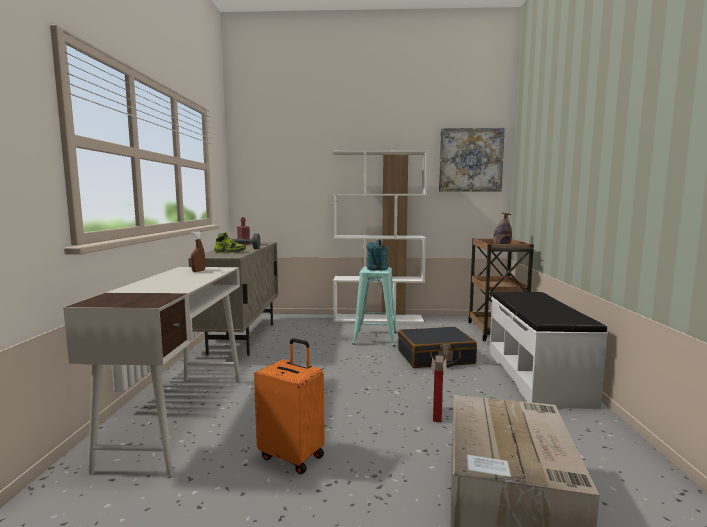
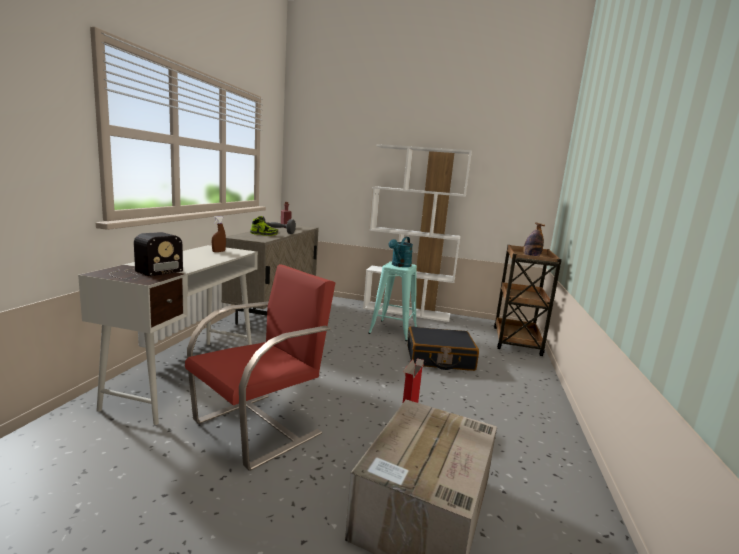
camera: 10 degrees right, 5 degrees up
orange suitcase [254,338,324,474] -> red chair [185,264,336,471]
picture [439,128,505,192] -> none
white bench [489,292,608,409] -> none
none -> radio [109,232,183,280]

